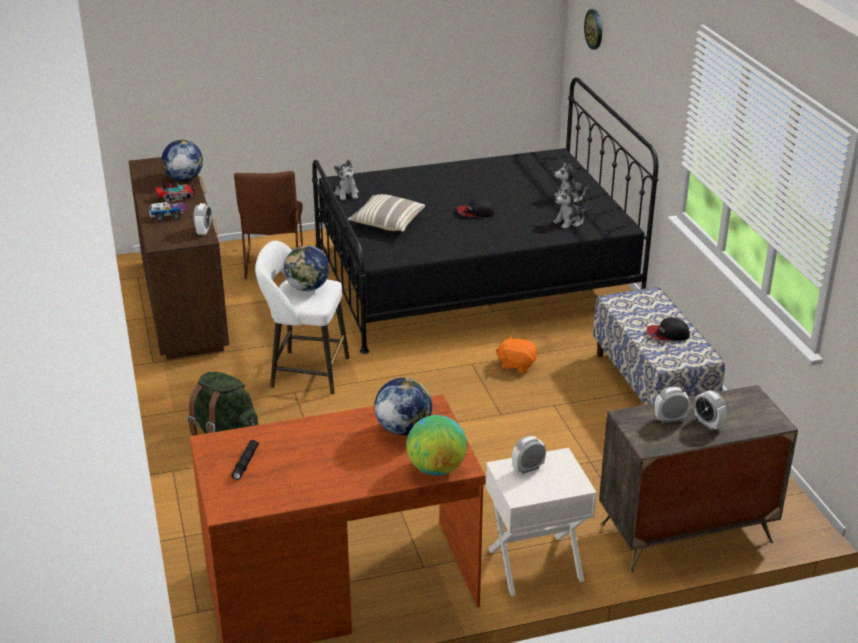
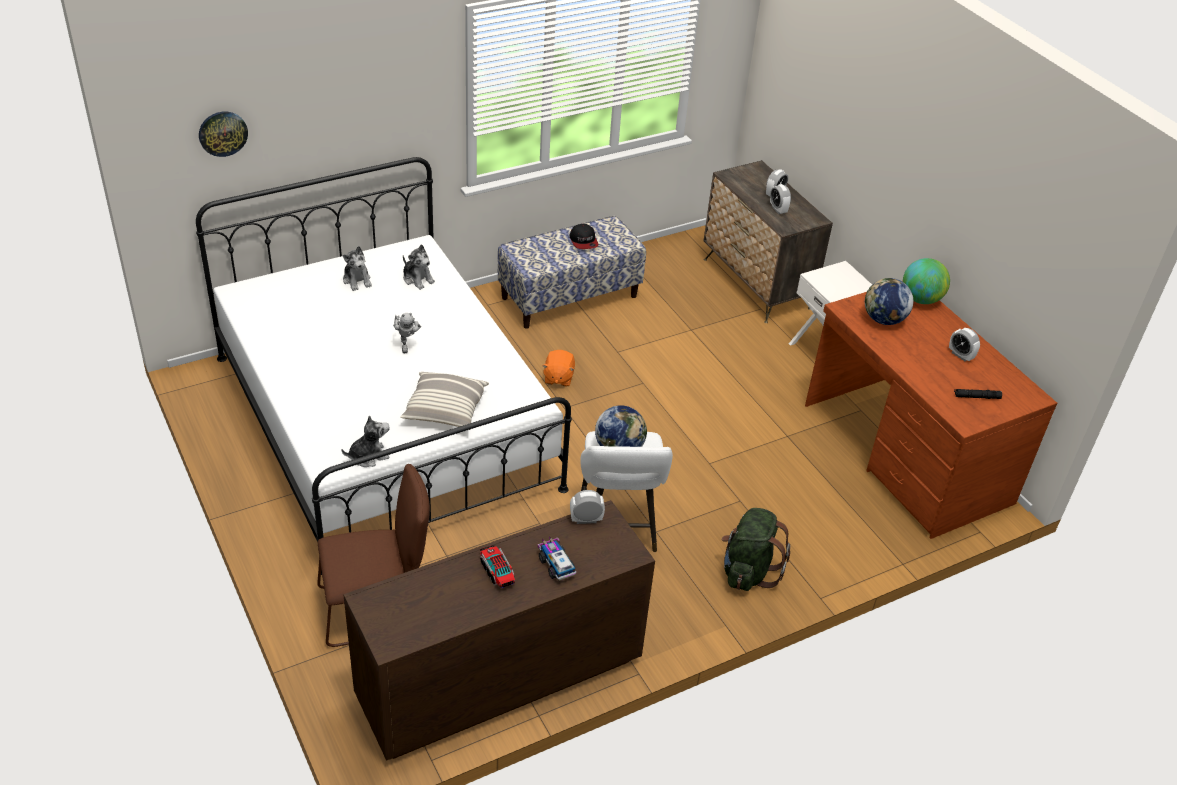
camera: 105 degrees left, 10 degrees up
globe [161,140,203,181] -> none
black bed [312,77,658,354] -> white bed [196,157,572,575]
cap [457,198,495,217] -> toy robot [393,313,421,353]
alarm clock [512,436,546,474] -> alarm clock moved to [949,328,980,361]

